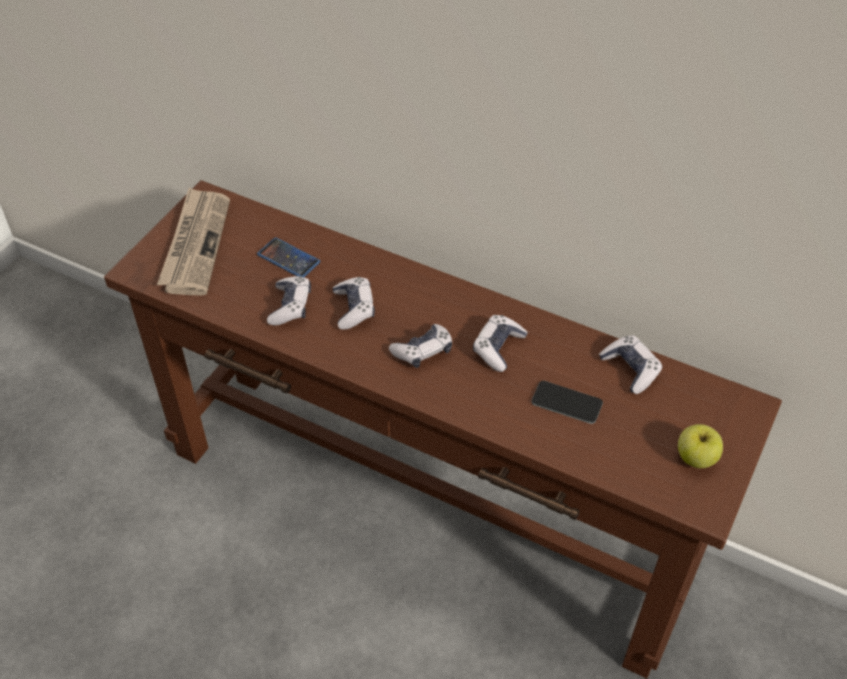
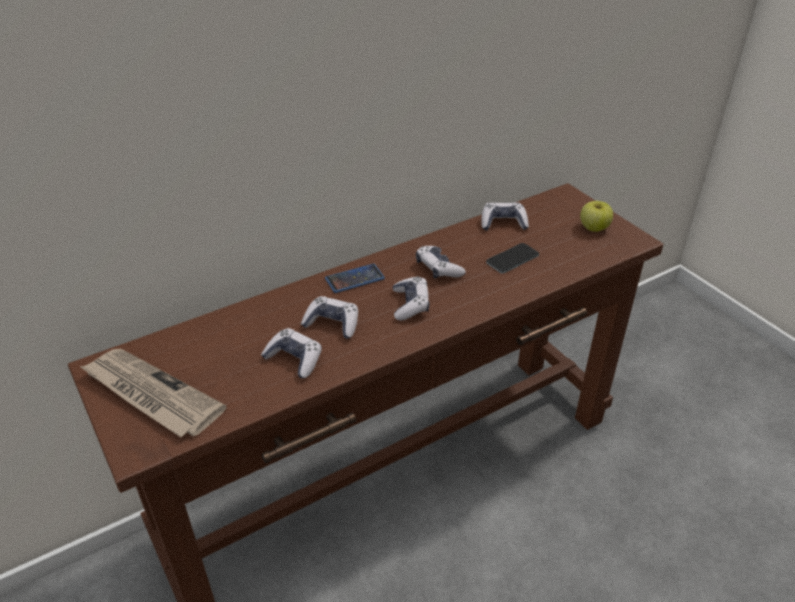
camera: 60 degrees left, 10 degrees down
phone [257,237,320,277] -> phone moved to [325,264,385,293]

